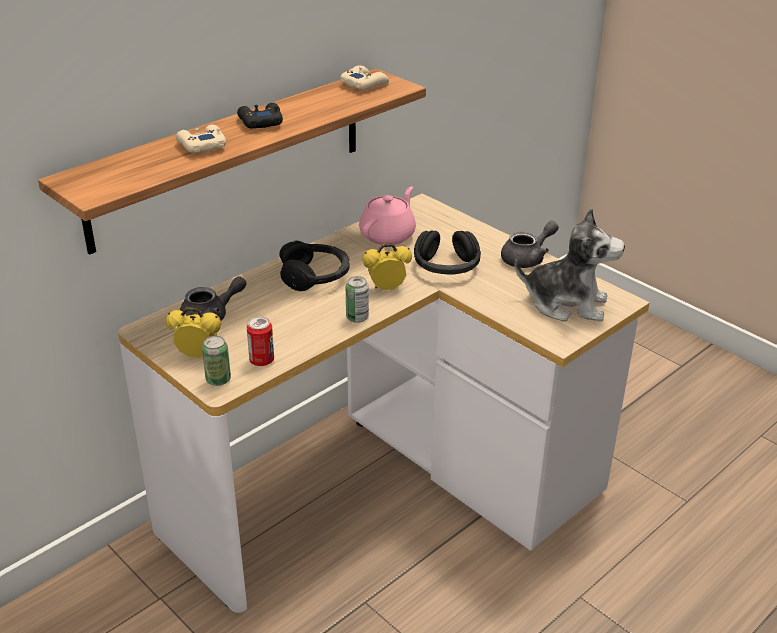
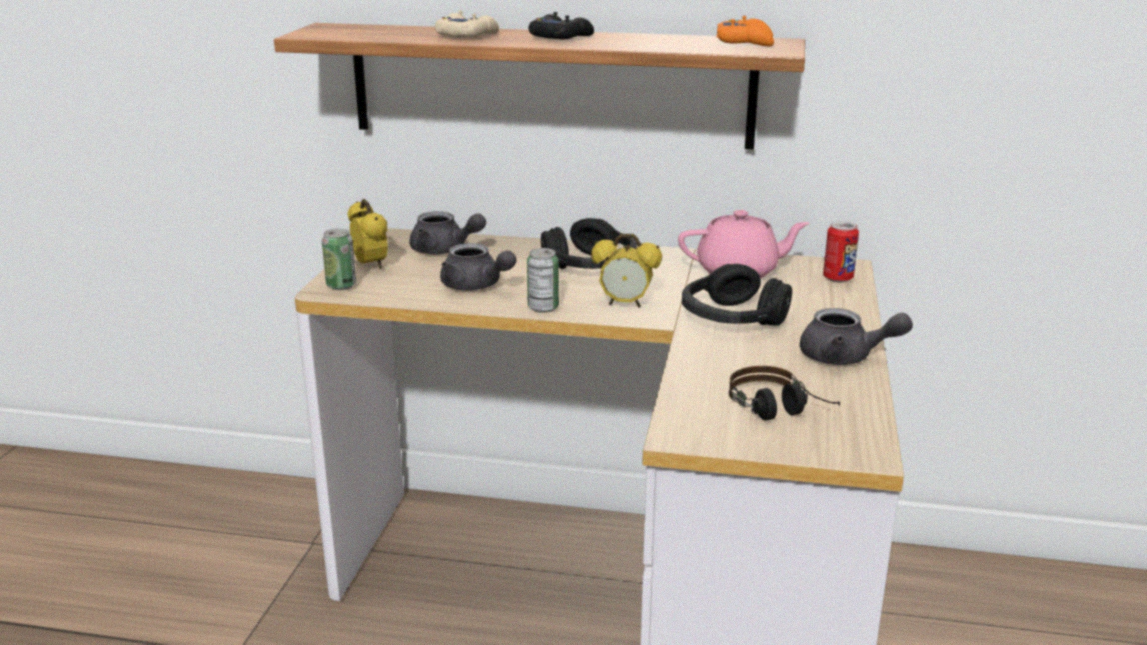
camera: 55 degrees right, 10 degrees down
can [247,317,274,366] -> can moved to [823,221,859,282]
beige game controller [340,65,389,90] -> orange game controller [717,16,774,46]
alarm clock [362,243,412,290] -> alarm clock turned 150 degrees clockwise [591,234,662,308]
plush toy [514,207,625,322] -> headphones [729,366,840,420]
none -> grey teapot [440,243,516,291]

